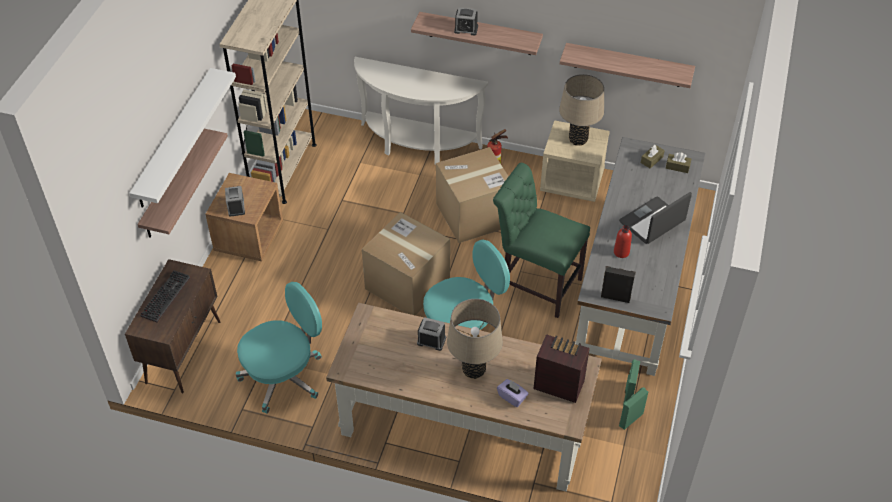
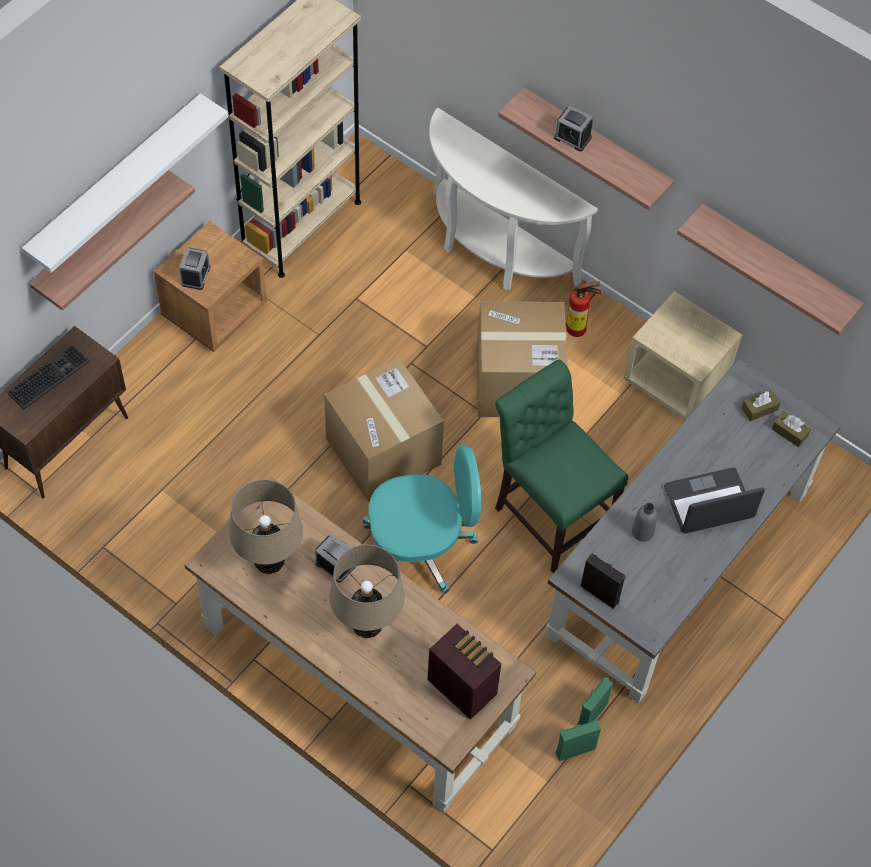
camera: 20 degrees right, 10 degrees up
turquoise office chair [236,282,322,414] -> none
purple tissue box [497,379,529,407] -> none
beige table lamp [559,74,604,146] -> beige table lamp moved to [229,479,303,574]
red bottle [614,225,632,258] -> grey bottle [632,503,658,542]

